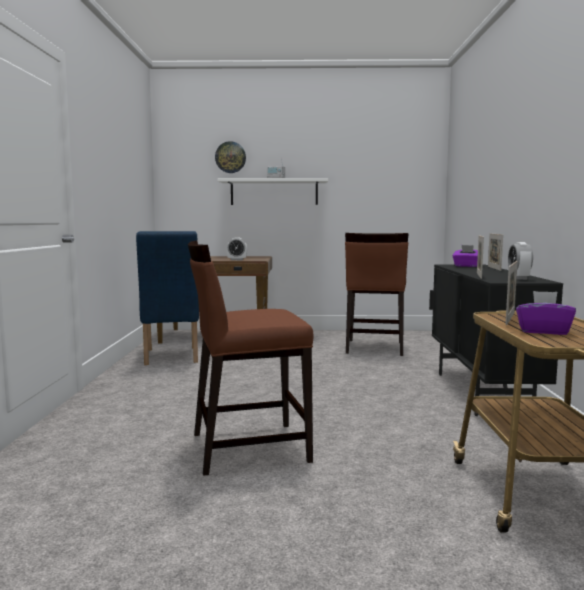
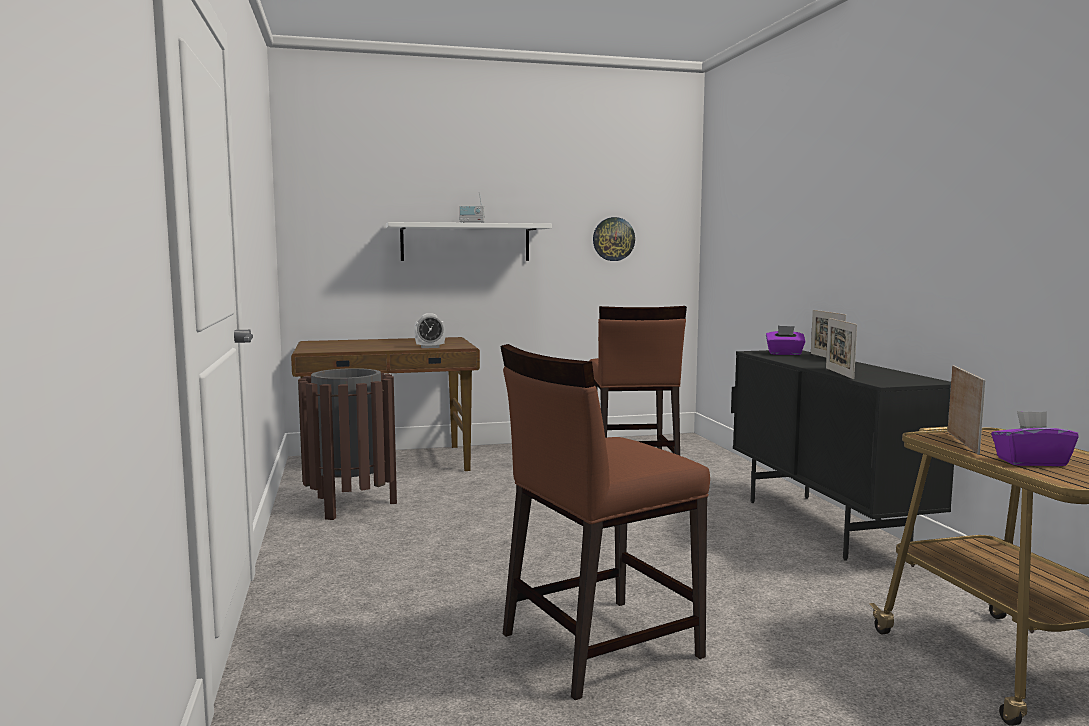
camera: 15 degrees left, 0 degrees up
blue chair [136,231,199,365] -> brown trash can [298,368,397,520]
wall clock [215,141,246,173] -> wall clock moved to [593,217,635,261]
alarm clock [508,242,533,280] -> none

